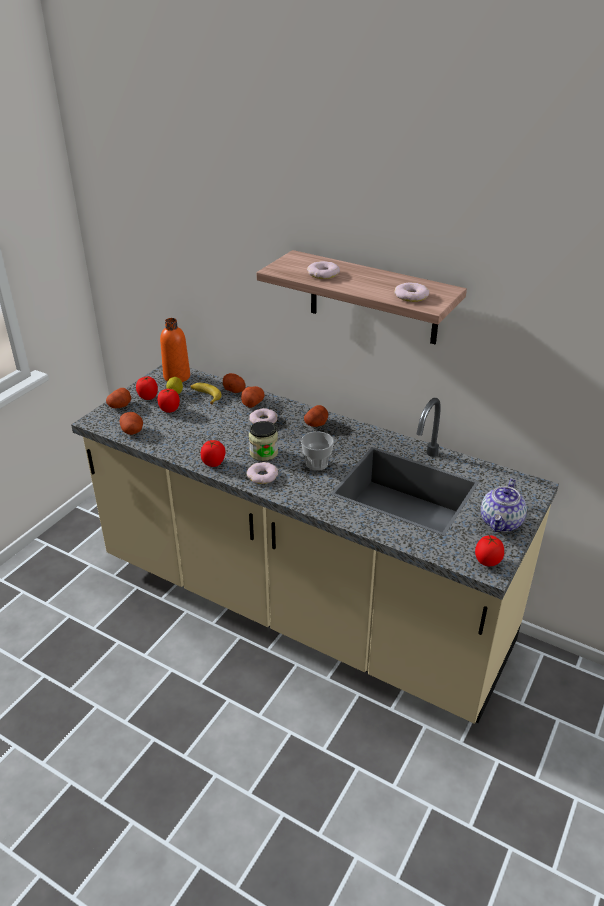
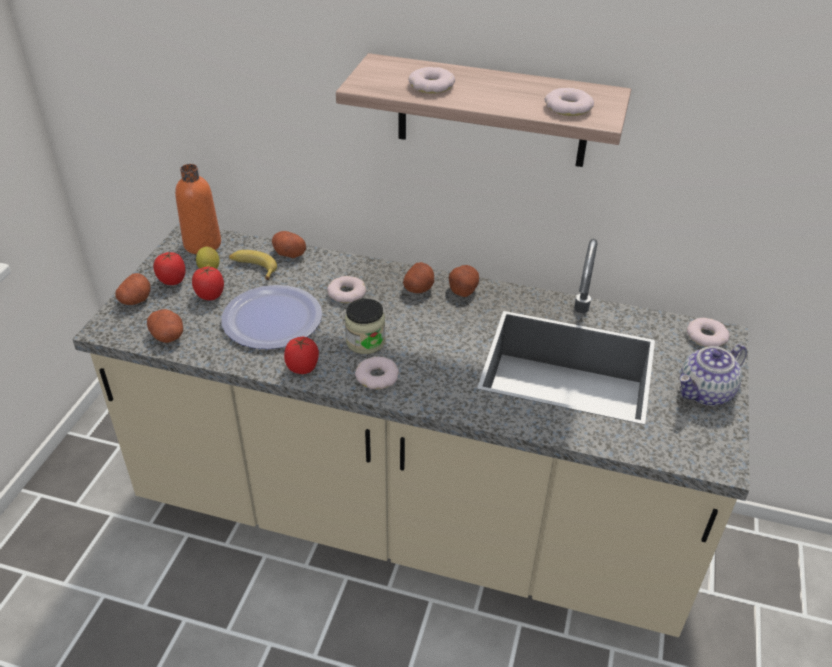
camera: 15 degrees left, 5 degrees up
potato [241,386,265,408] -> potato moved to [449,265,479,297]
cup [301,432,334,471] -> none
tomato [475,535,504,566] -> none
teapot [481,479,527,532] -> teapot turned 45 degrees clockwise [680,344,747,406]
none -> plate [221,285,322,349]
none -> donut [687,318,730,347]

